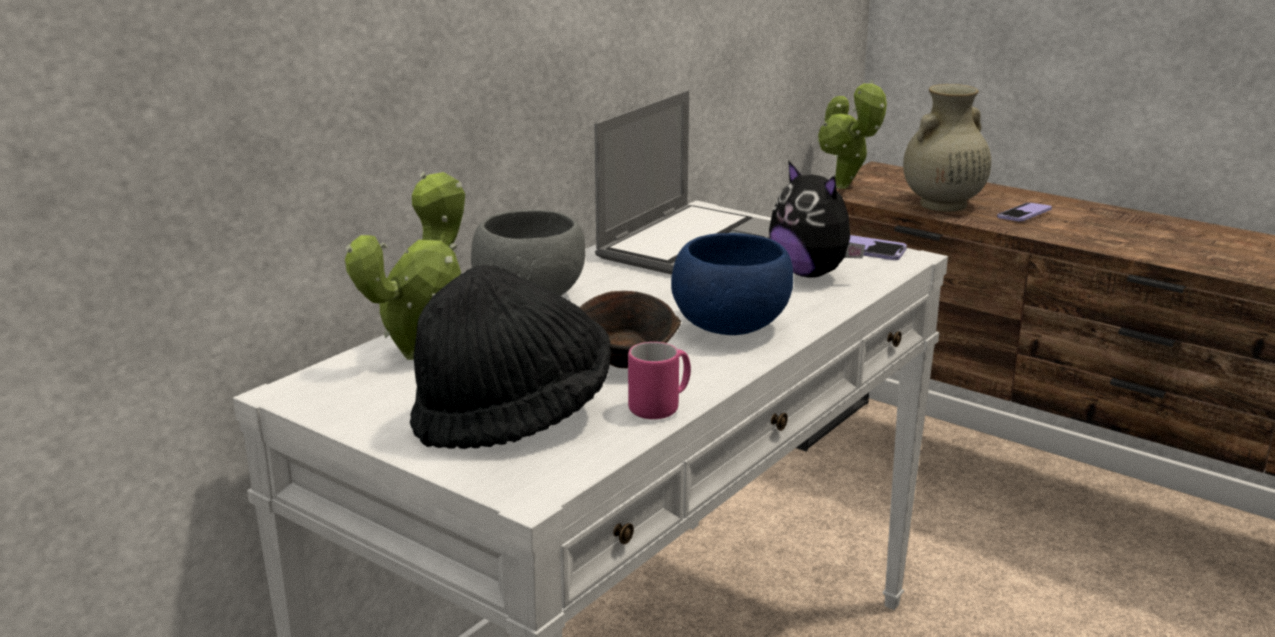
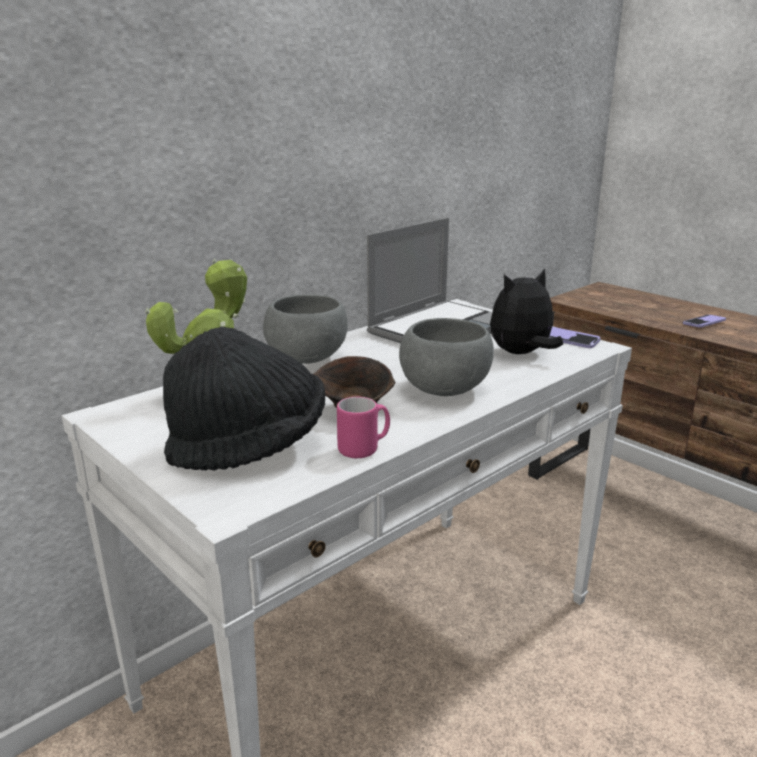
camera: 10 degrees right, 0 degrees up
blue bowl [671,233,793,335] -> grey bowl [399,318,494,396]
plush toy [769,160,865,278] -> plush toy turned 90 degrees clockwise [490,268,563,354]
potted plant [817,80,887,189] -> none
beige vase [903,84,991,212] -> none

